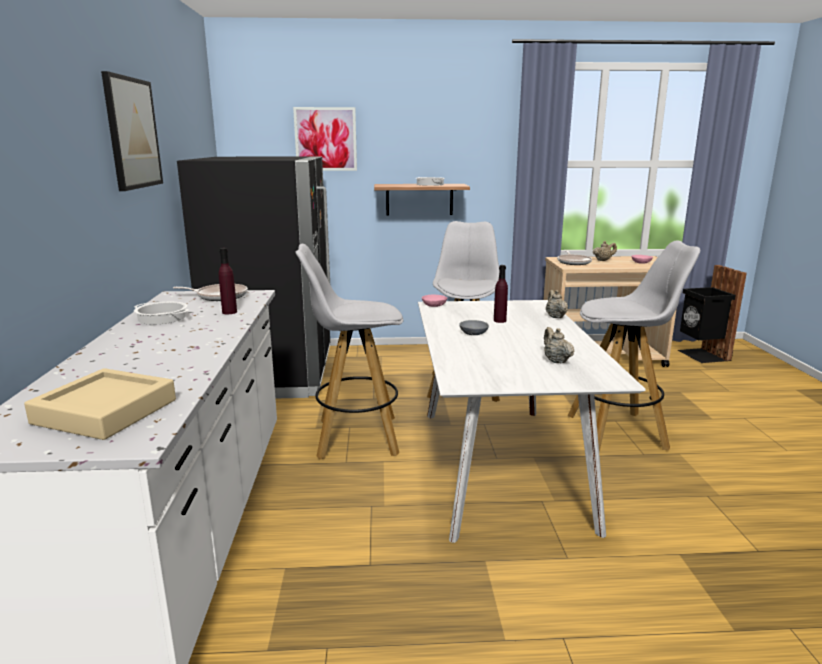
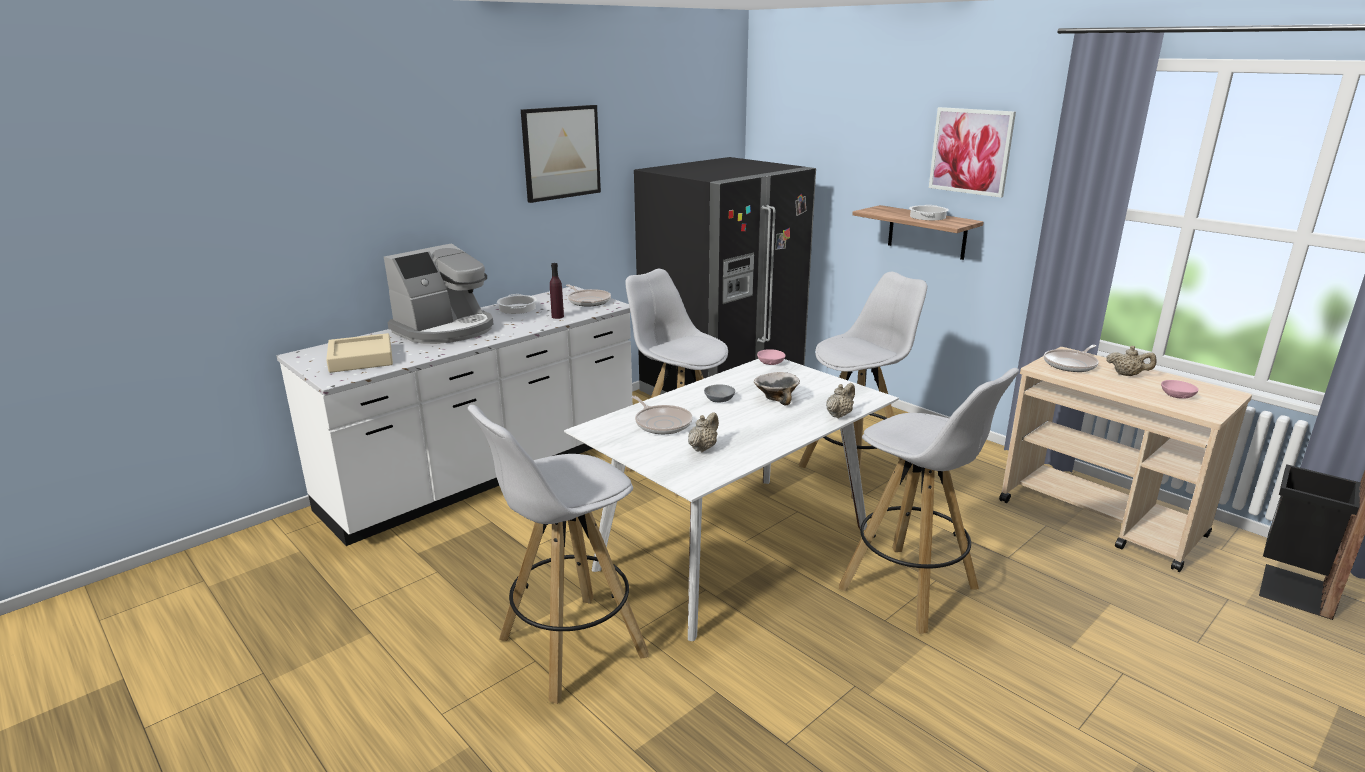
camera: 50 degrees right, 5 degrees up
picture [293,107,357,171] -> picture moved to [929,107,1016,198]
purple bottle [494,265,508,323] -> bowl [754,372,800,405]
none -> coffee machine [384,243,493,344]
none -> white stool [468,405,649,704]
none -> frying pan [632,396,693,434]

